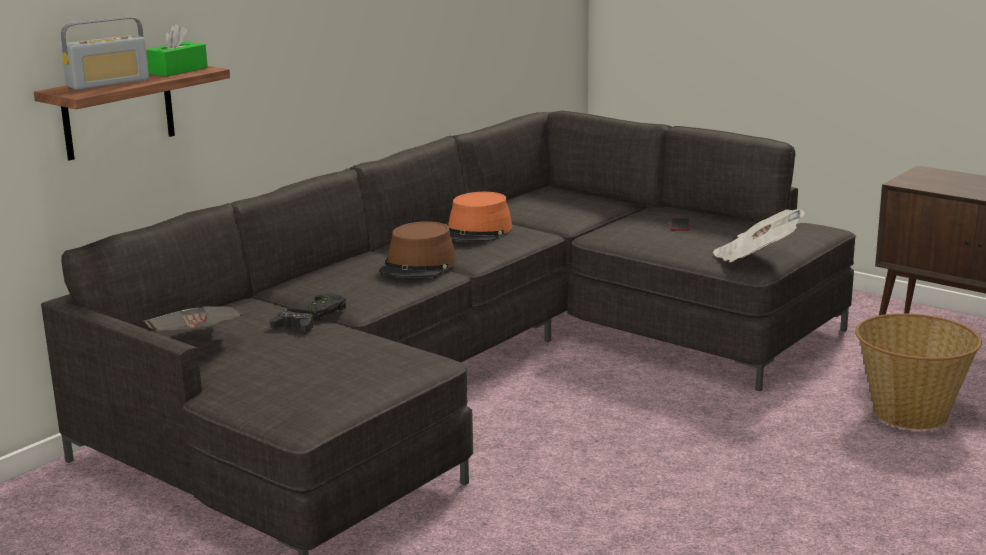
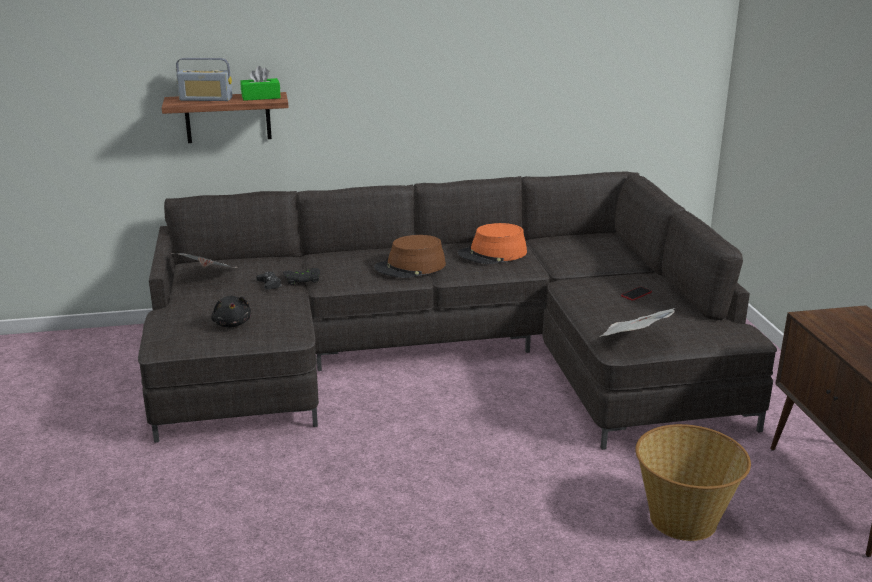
camera: 40 degrees right, 5 degrees up
none -> black plush toy [211,296,251,328]

